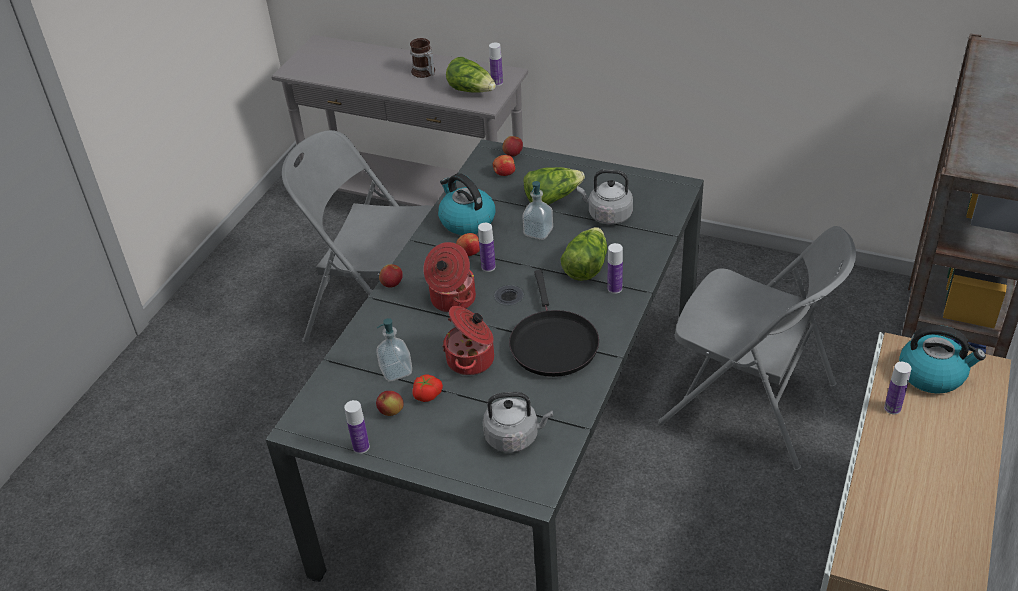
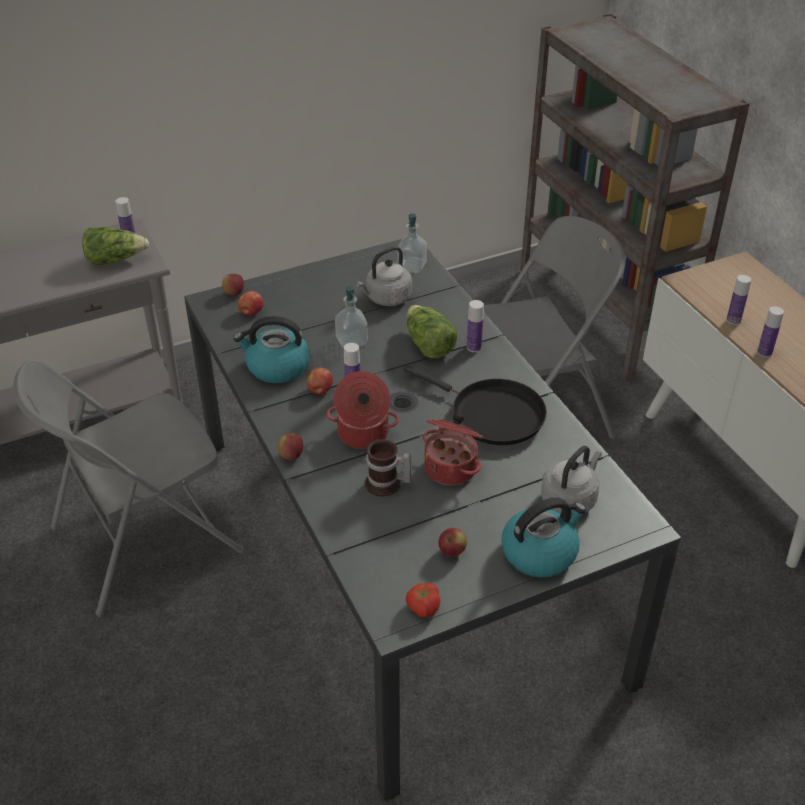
camera: 50 degrees left, 0 degrees up
bottle [344,400,370,454] -> bottle moved to [757,306,784,357]
soap dispenser [376,318,412,382] -> soap dispenser moved to [398,213,427,273]
mug [410,38,435,78] -> mug moved to [365,439,411,497]
tomato [412,375,443,402] -> tomato moved to [406,583,441,618]
lettuce [523,167,585,205] -> none
kettle [899,325,986,394] -> kettle moved to [501,498,586,577]

